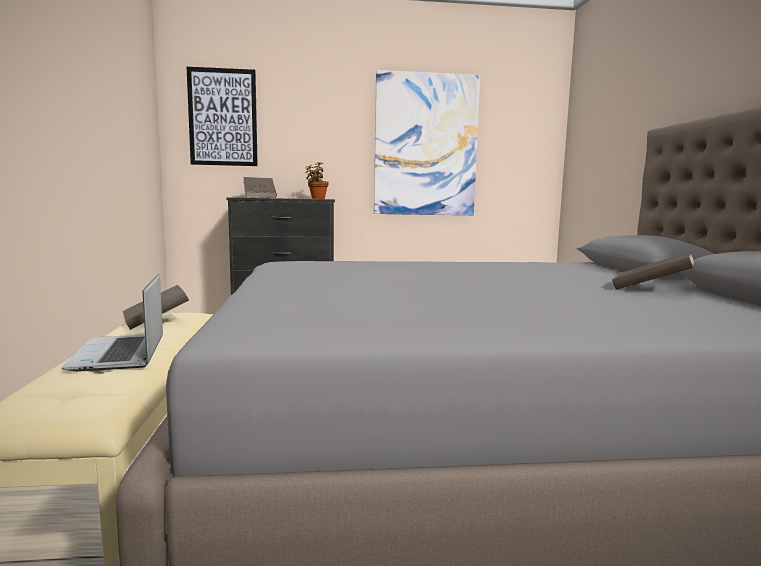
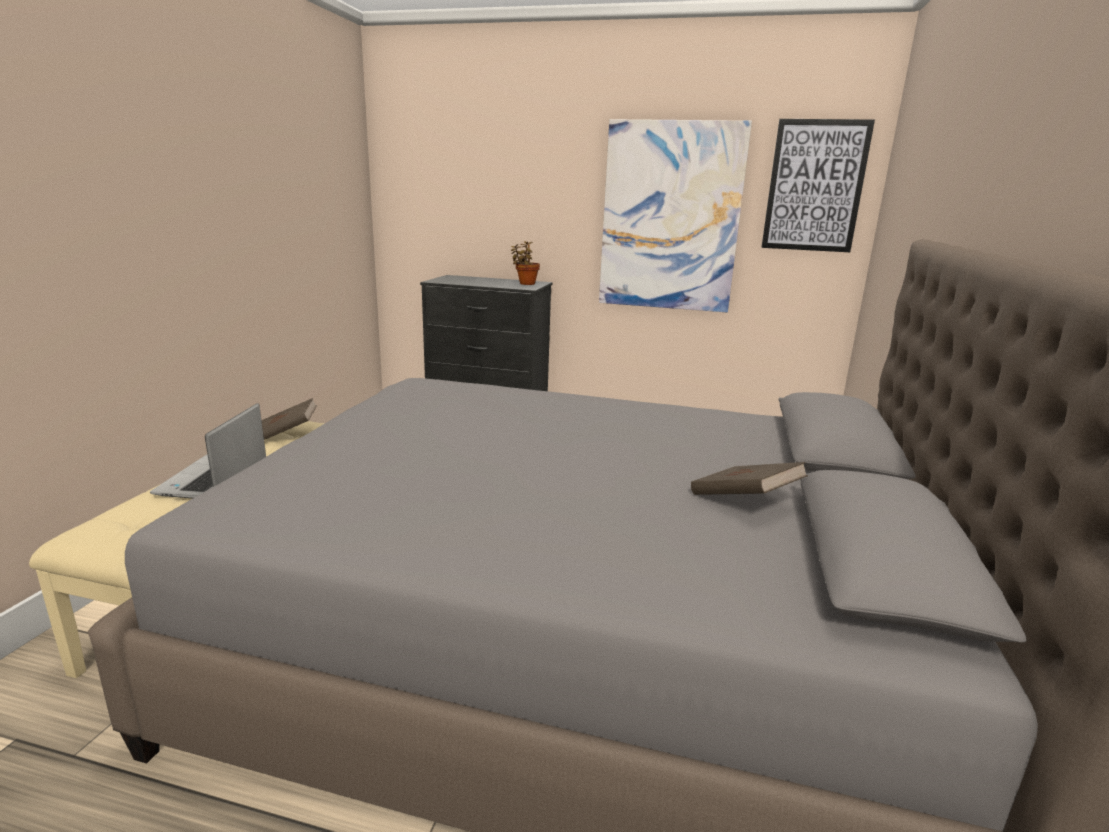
camera: 20 degrees right, 10 degrees up
picture [187,67,258,166] -> picture moved to [761,119,875,252]
brown book [243,177,277,198] -> none

